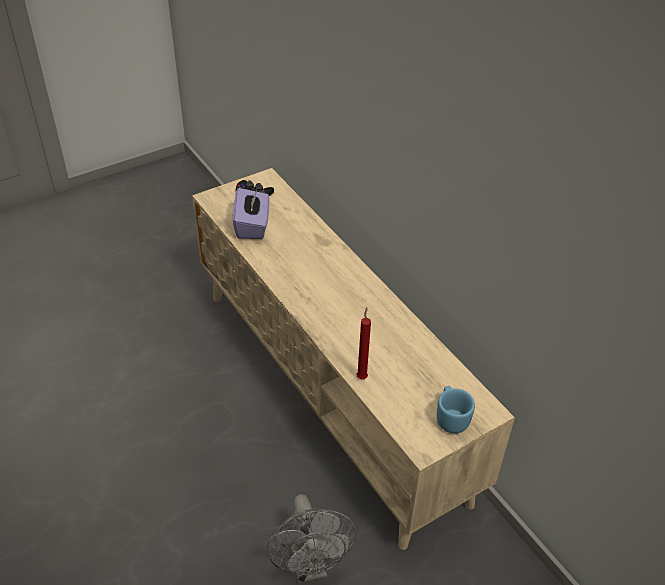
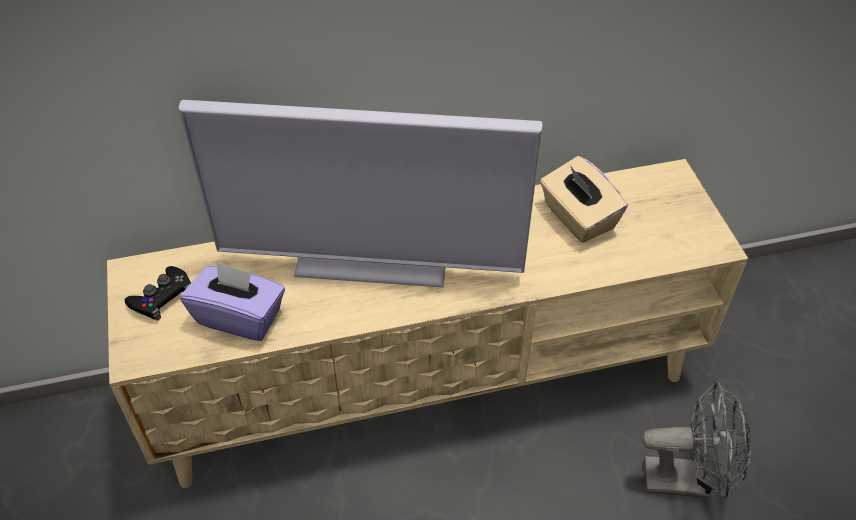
camera: 70 degrees left, 5 degrees up
red candle [356,307,371,379] -> none
blue mug [437,386,475,433] -> none
none -> television [179,100,542,288]
none -> beige tissue box [540,156,628,243]

